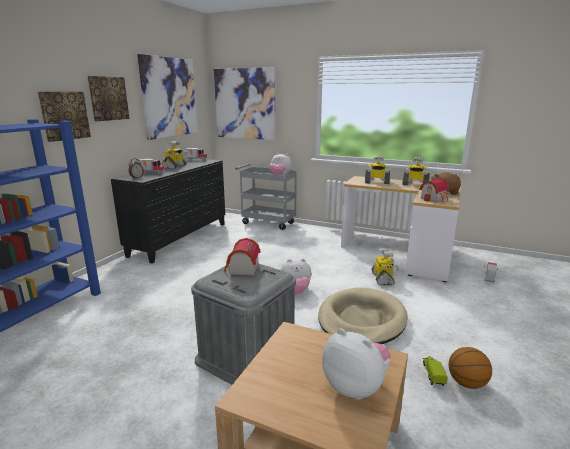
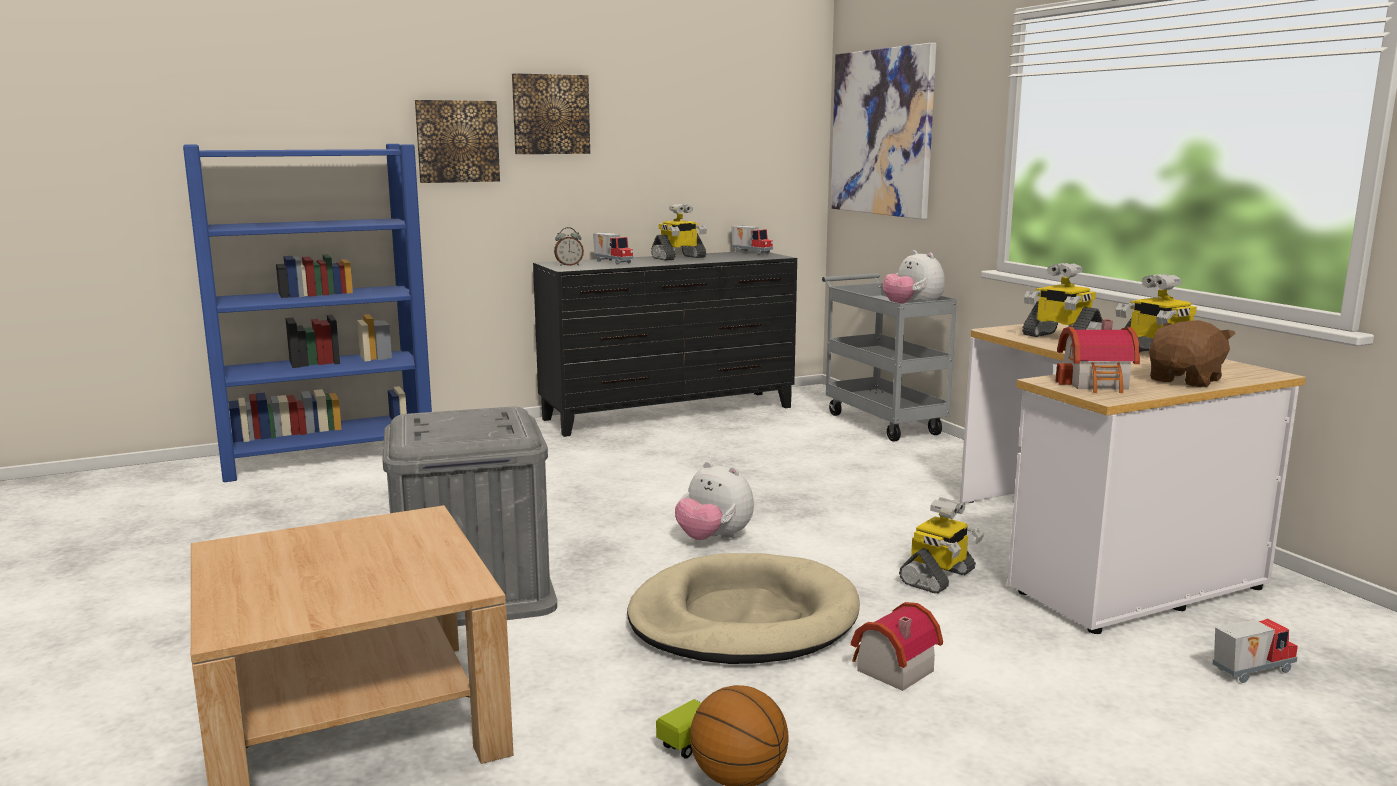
camera: 40 degrees right, 5 degrees down
picture [137,54,198,140] -> none
toy house [224,238,261,276] -> toy house moved to [851,602,943,691]
plush toy [322,328,391,400] -> none

